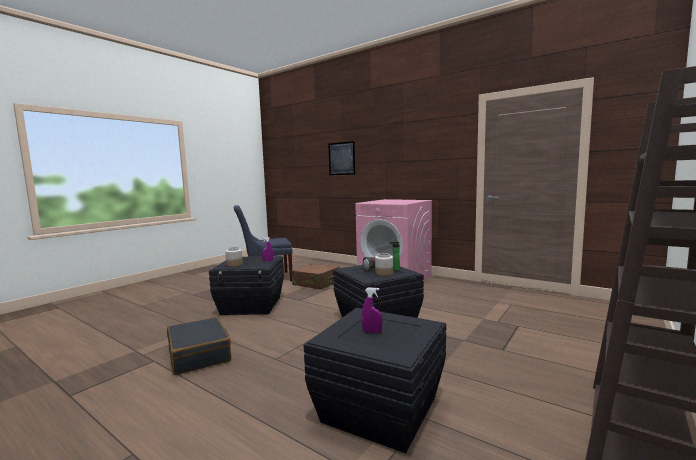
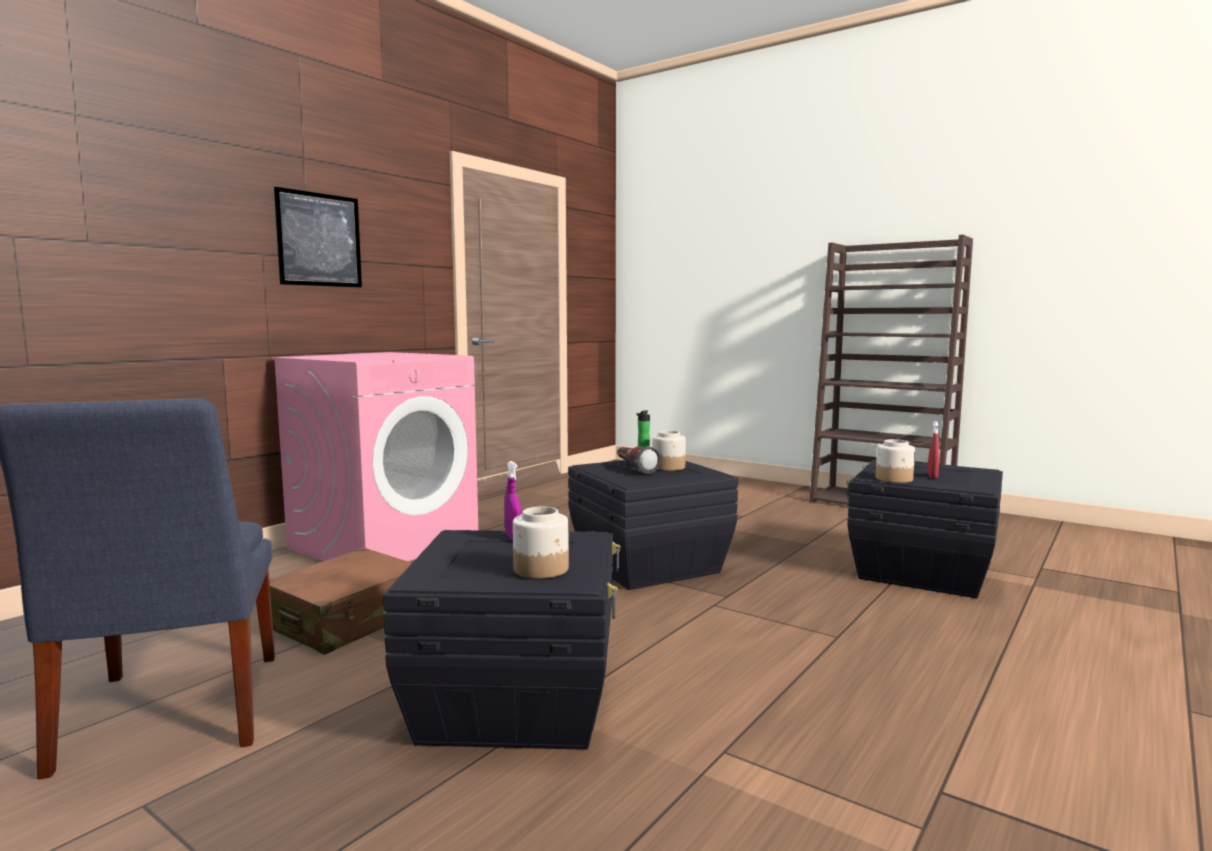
camera: 90 degrees left, 0 degrees up
black suitcase [167,317,231,375] -> none
picture [328,141,355,175] -> picture moved to [274,187,362,287]
purple spray bottle [362,288,382,333] -> red spray bottle [928,421,940,478]
none -> jar [876,439,915,483]

